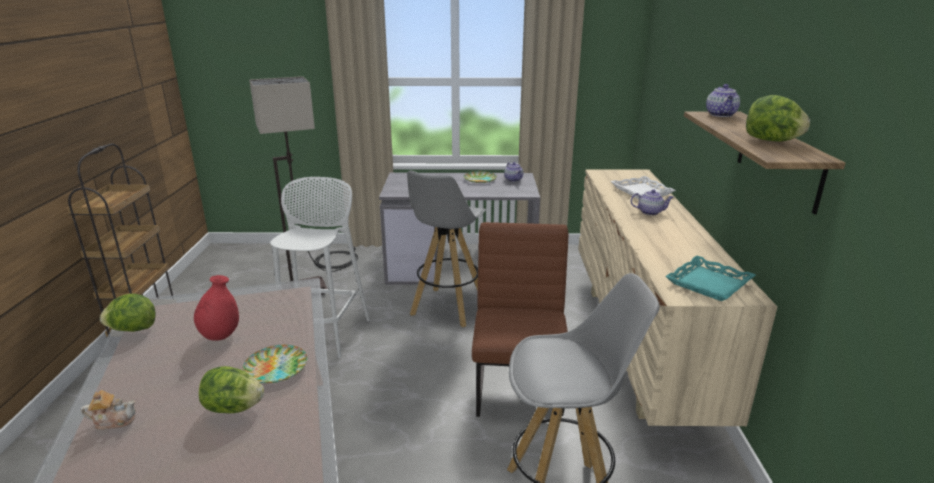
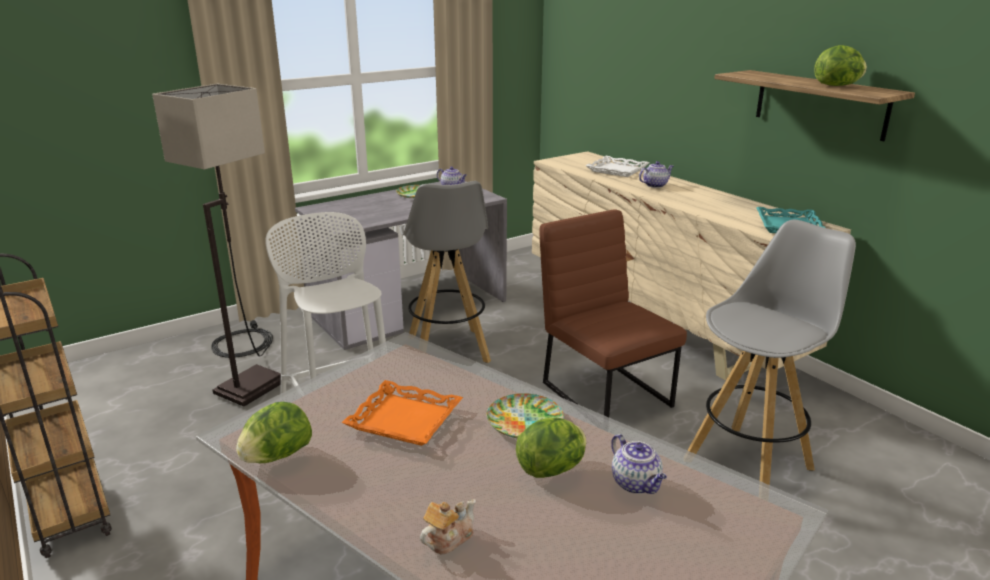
camera: 35 degrees left, 0 degrees up
red vase [194,275,239,341] -> orange tray [342,380,463,446]
teapot [706,84,740,117] -> teapot moved to [611,434,667,494]

